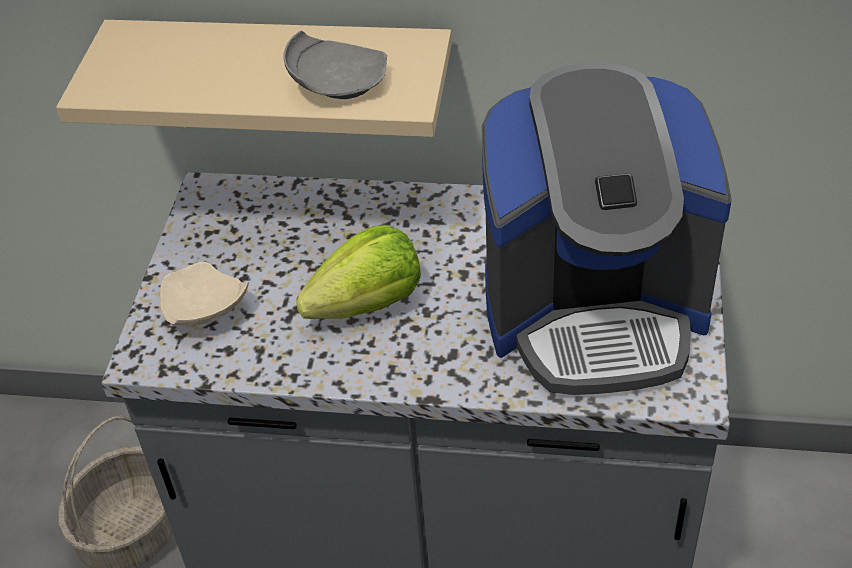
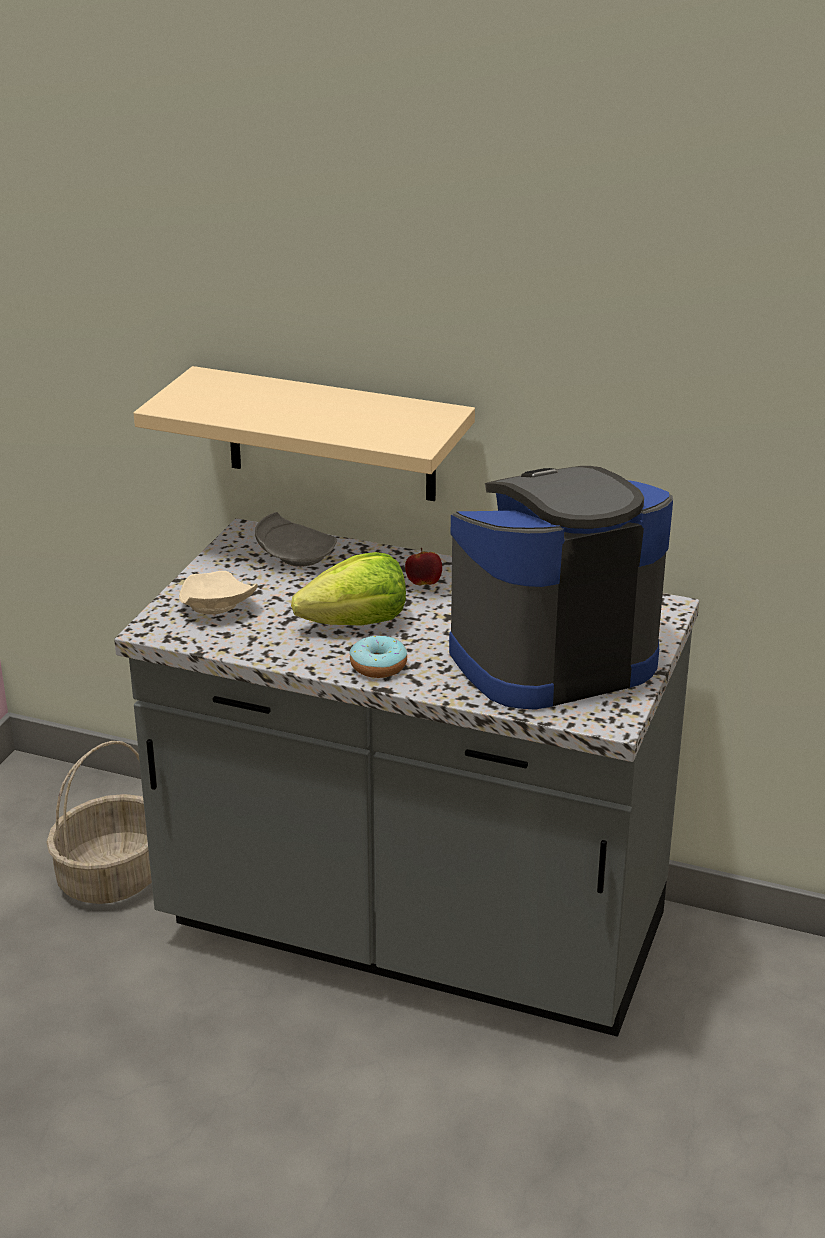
camera: 10 degrees right, 15 degrees down
grey plate [283,30,387,99] -> grey plate moved to [255,512,337,566]
coffee machine [482,63,732,395] -> coffee machine turned 150 degrees clockwise [449,466,673,710]
none -> donut [349,635,407,678]
none -> apple [405,548,442,585]

